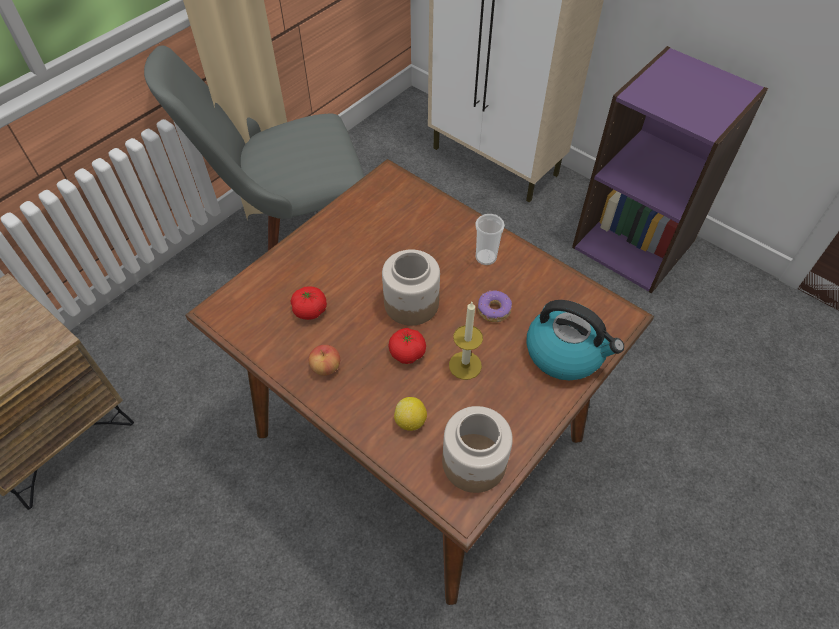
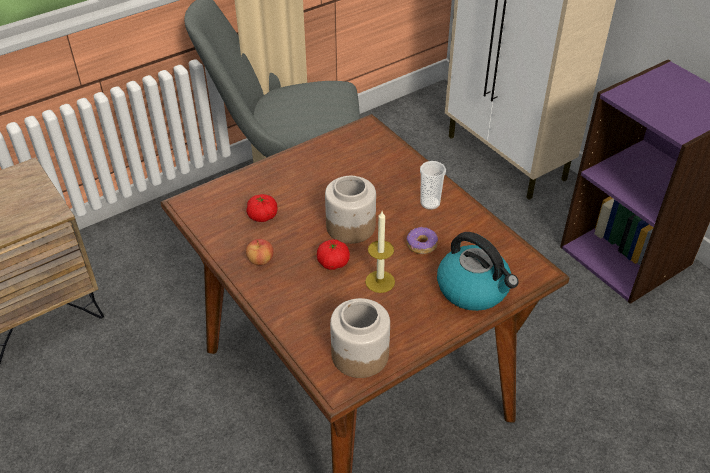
camera: 15 degrees right, 10 degrees down
lemon [394,397,427,431] -> none

